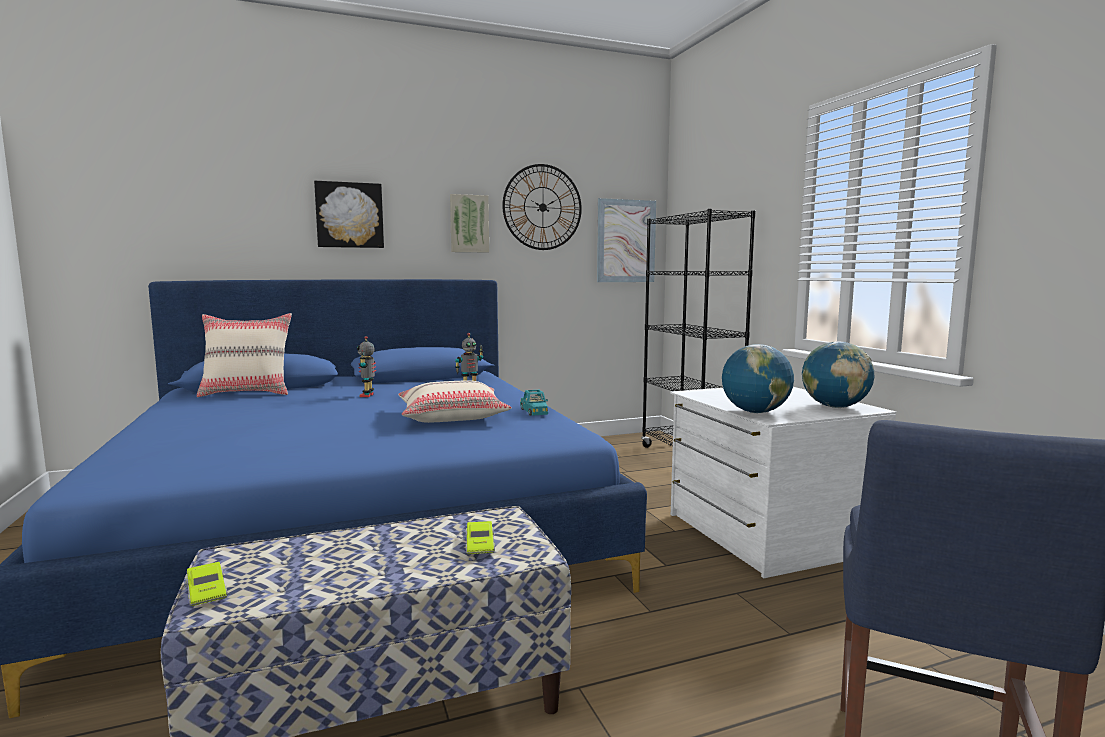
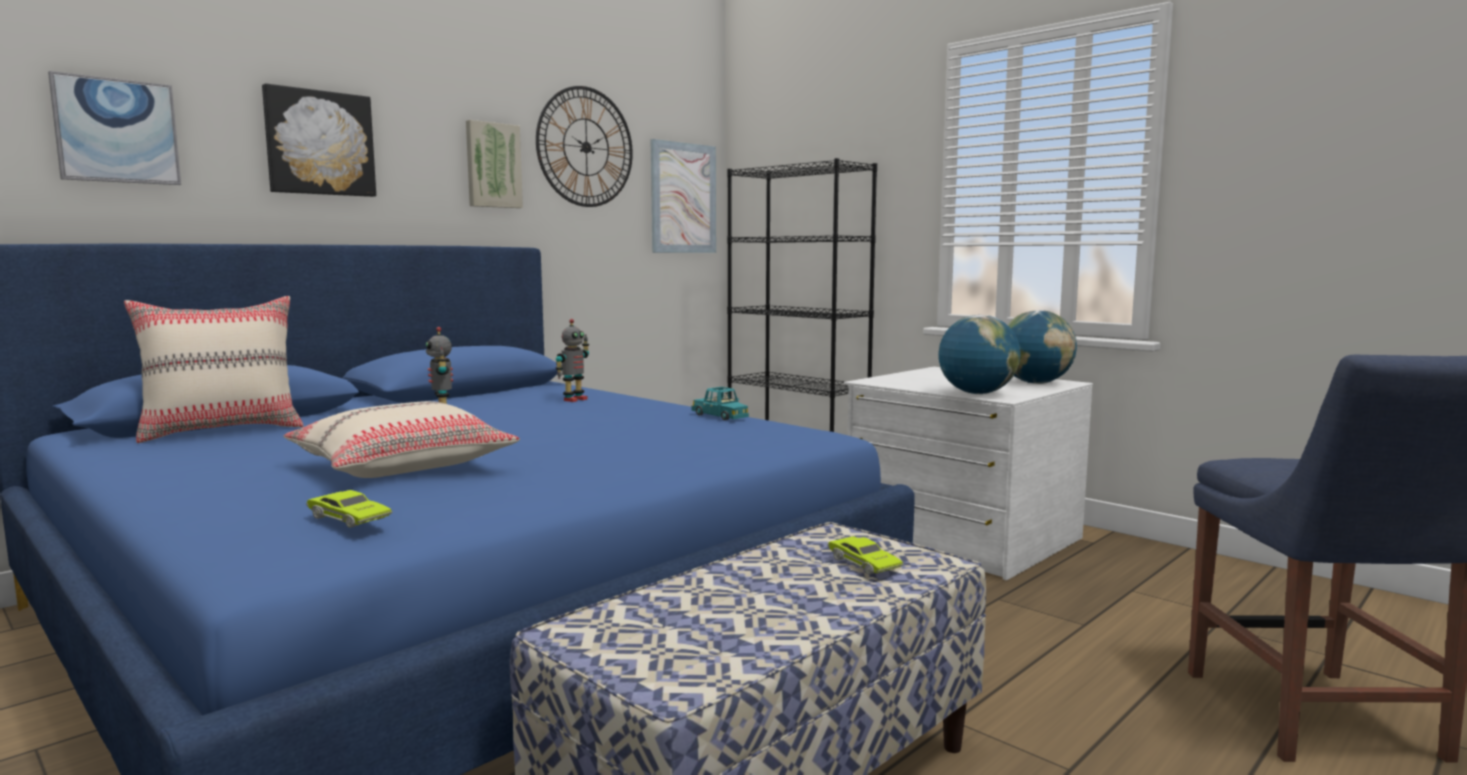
camera: 25 degrees left, 0 degrees up
green toy car [186,562,228,606] -> green toy car moved to [306,490,393,528]
beige pillow [398,380,512,423] -> beige pillow moved to [284,401,520,478]
none -> picture [48,71,181,185]

